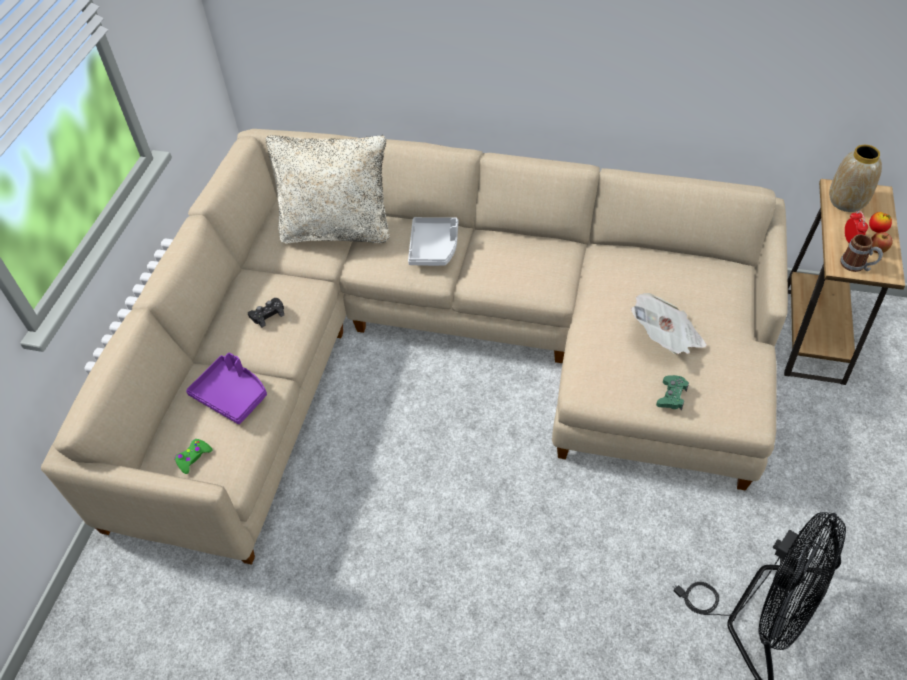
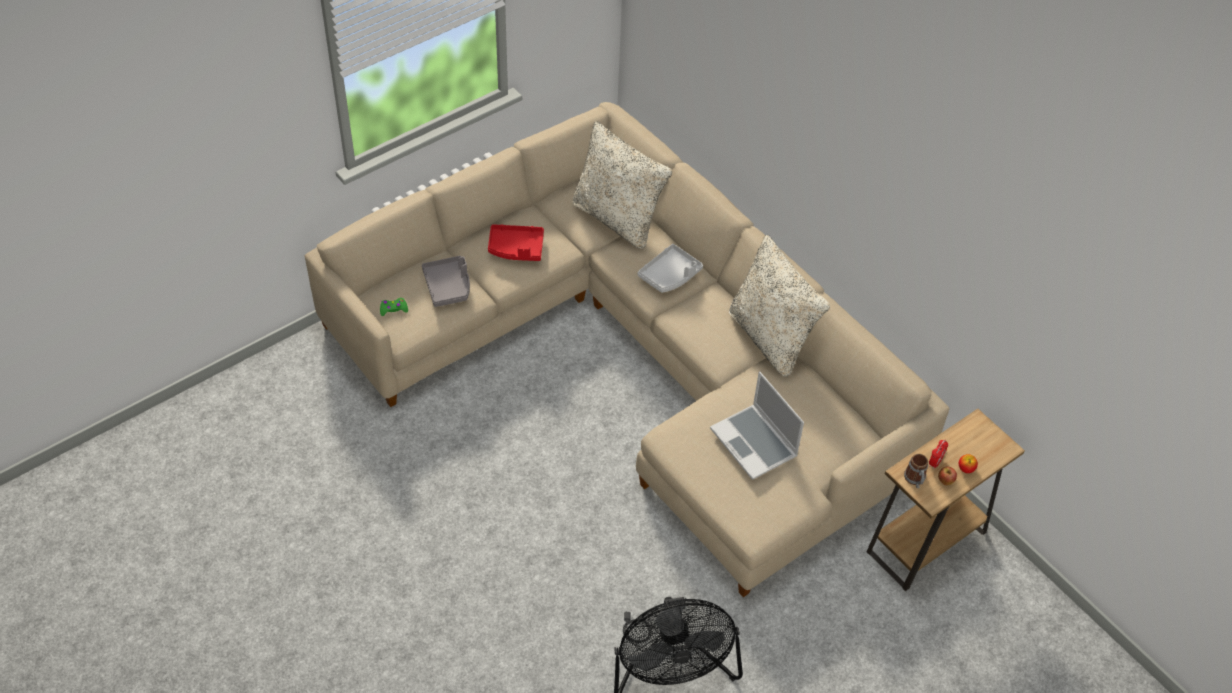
camera: 35 degrees right, 0 degrees up
purple tray [186,352,267,424] -> grey tray [422,256,470,307]
black game controller [248,298,284,327] -> red tray [488,224,544,261]
newspaper [631,293,707,354] -> laptop [710,371,804,480]
green game controller [656,375,689,410] -> none
vase [829,145,882,212] -> none
none -> beige pillow [729,235,831,377]

